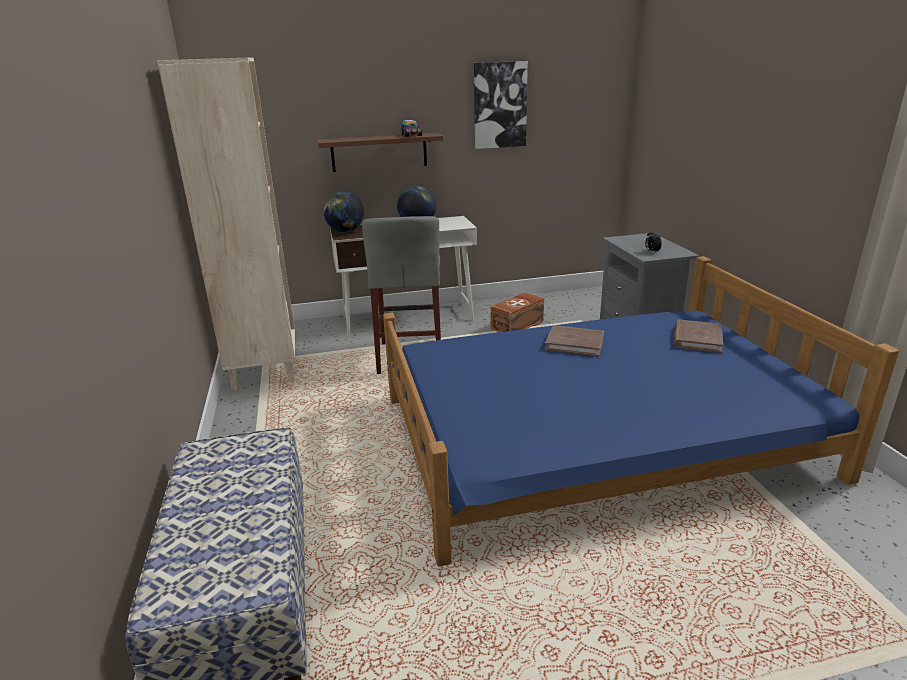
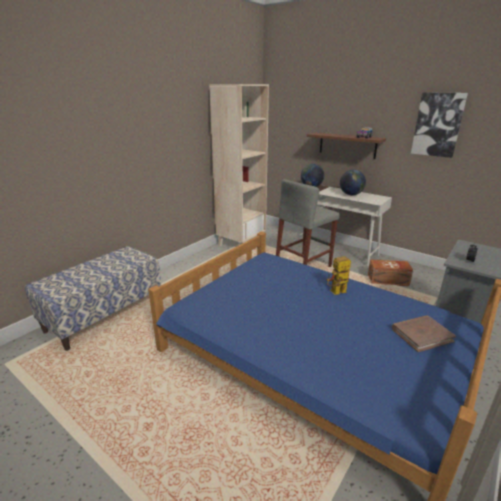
camera: 50 degrees right, 0 degrees up
brown book [545,325,604,357] -> toy robot [327,256,351,295]

